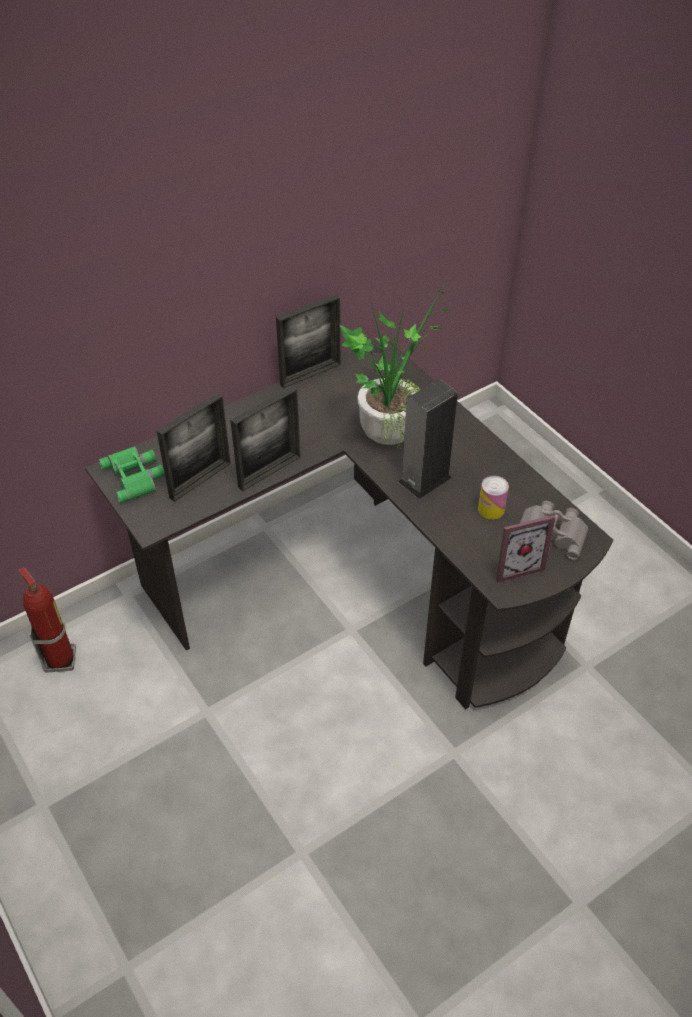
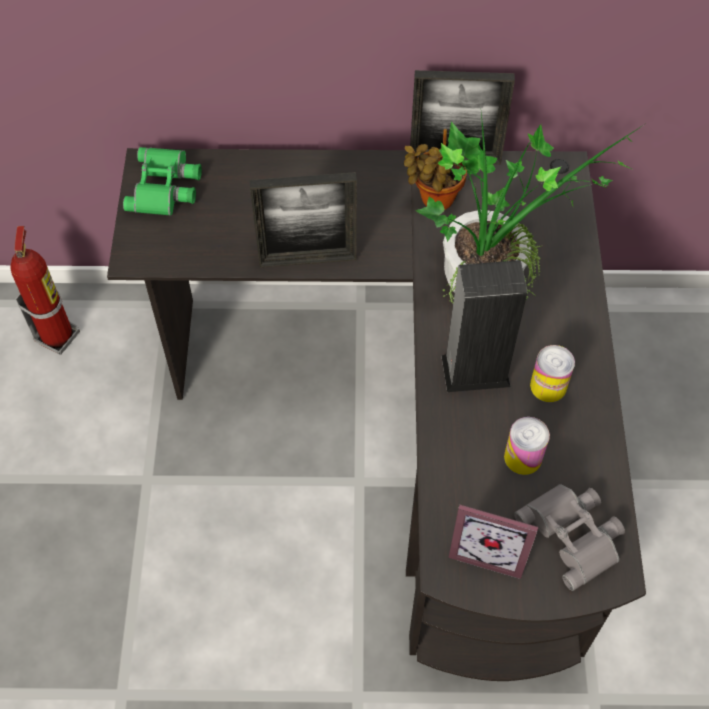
camera: 35 degrees right, 10 degrees up
picture frame [157,392,231,502] -> none
none -> potted plant [404,129,467,210]
none -> can [530,345,575,402]

